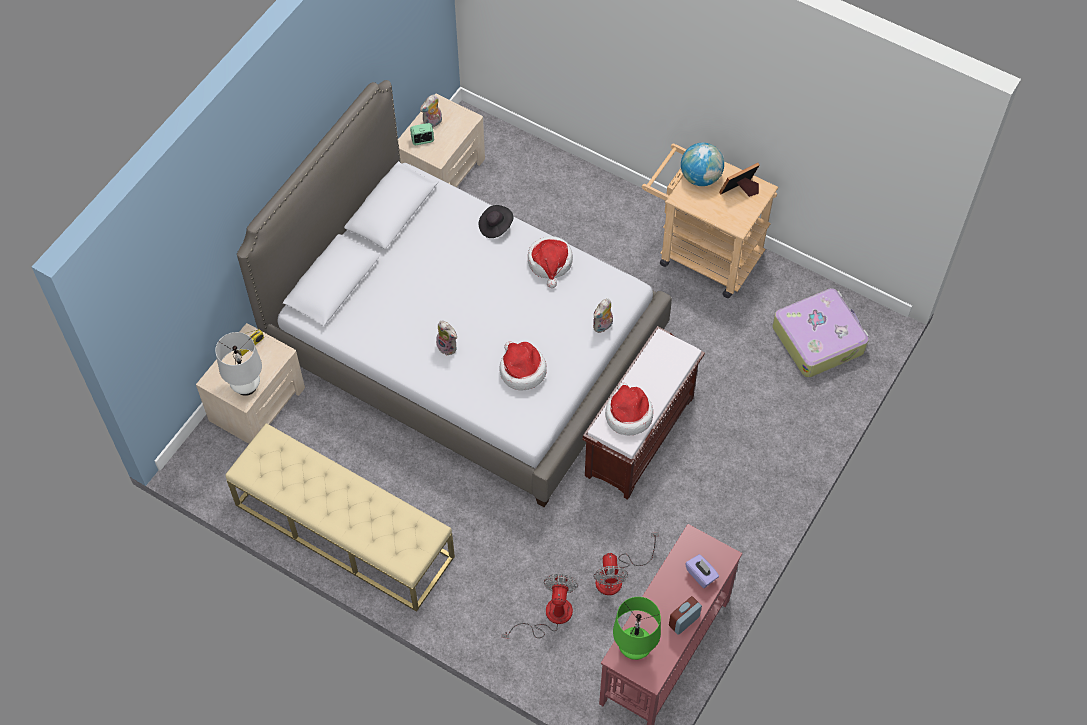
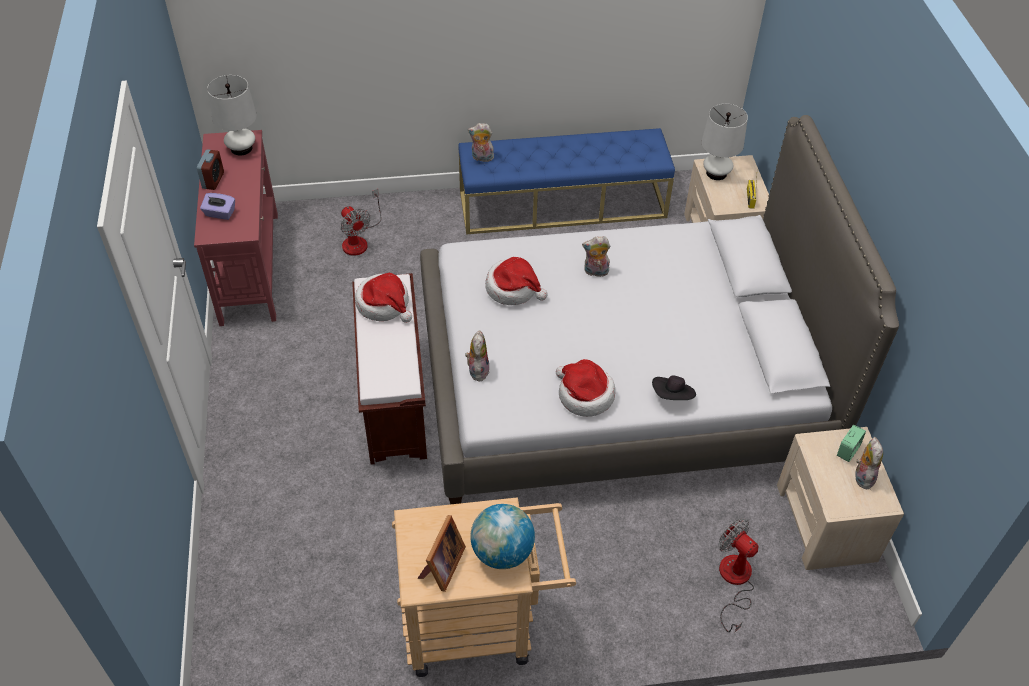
camera: 140 degrees right, 10 degrees down
beige bench [226,423,455,612] -> blue bench [458,128,675,234]
fan [593,532,659,595] -> fan moved to [718,518,759,632]
green table lamp [613,597,661,660] -> white table lamp [207,75,257,156]
suitcase [772,288,869,378] -> none
none -> plush toy [468,123,494,162]

